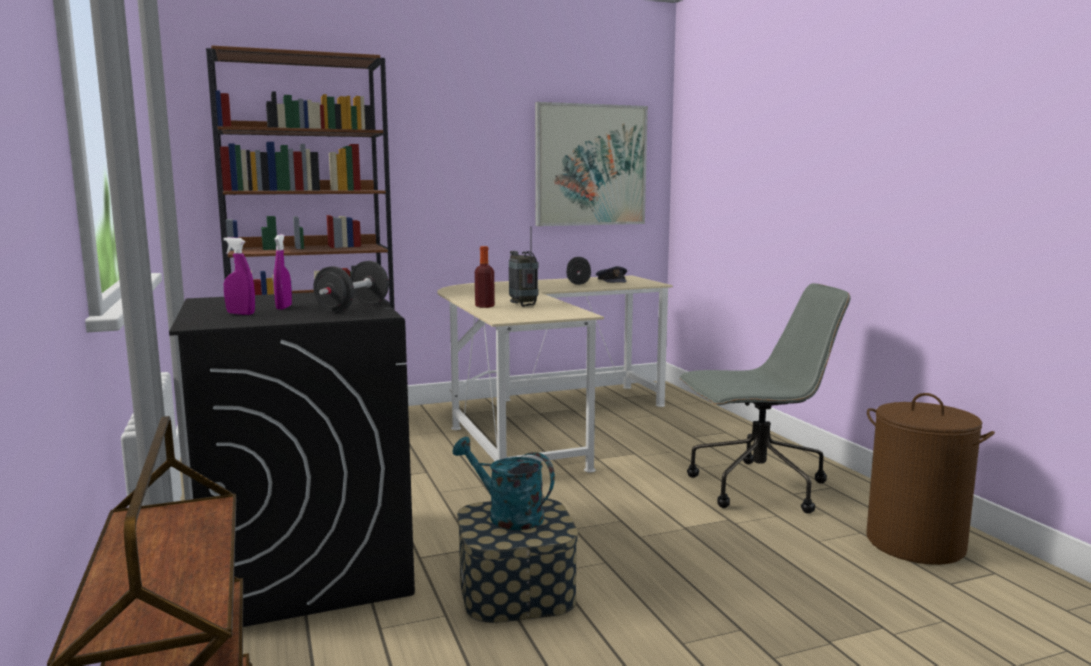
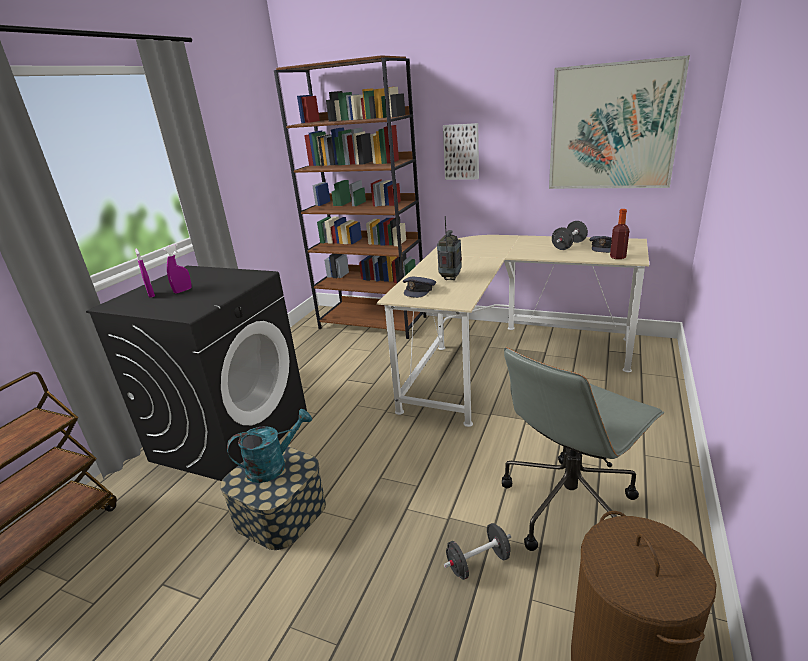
camera: 45 degrees right, 15 degrees up
black dumbbell [313,261,389,313] -> black dumbbell moved to [444,523,511,580]
turquoise watering can [452,437,555,530] -> turquoise watering can turned 75 degrees clockwise [227,409,312,483]
bottle [475,246,495,308] -> bottle moved to [610,209,629,259]
grey office chair [679,283,851,514] -> grey office chair turned 105 degrees clockwise [502,347,664,551]
none -> grey cap [403,276,436,298]
none -> picture [443,123,479,180]

